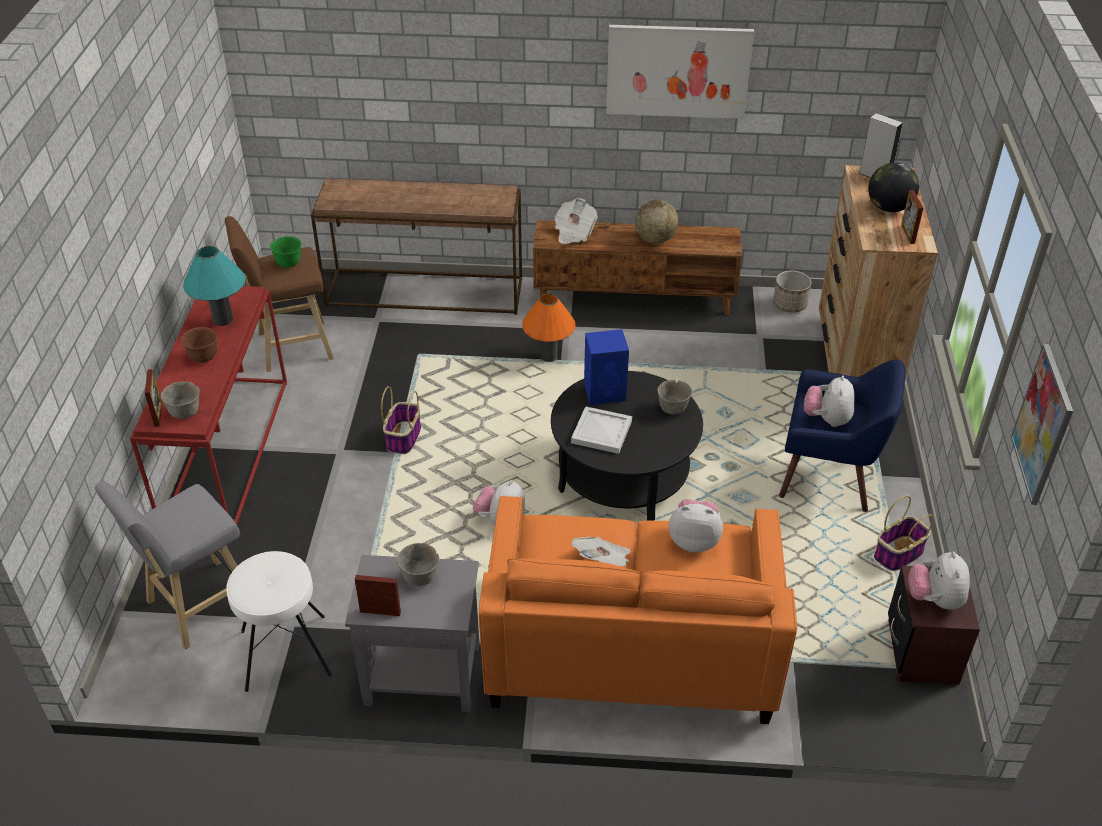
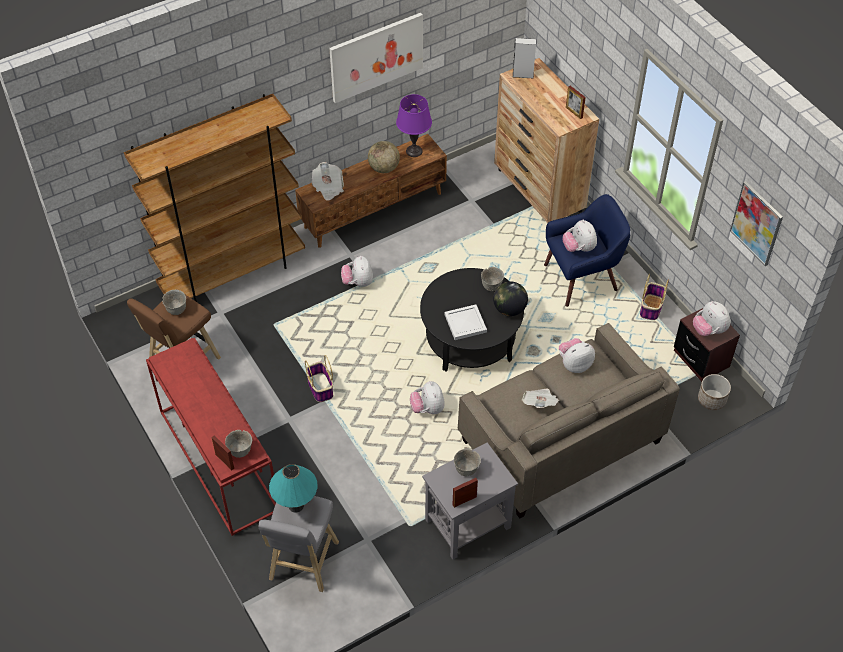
camera: 35 degrees left, 10 degrees up
brown bowl [181,327,217,363] -> none
turquoise table lamp [183,246,245,326] -> turquoise table lamp moved to [269,464,318,513]
white stool [226,551,332,692] -> none
green bowl [270,236,301,268] -> grey bowl [162,290,186,315]
brown console table [311,178,522,315] -> brown bookcase [124,94,305,302]
orange sofa [478,496,797,724] -> beige sofa [458,323,680,519]
orange table lamp [522,294,575,362] -> plush toy [341,256,373,287]
blue speaker [584,329,629,405] -> none
planter [773,271,812,313] -> planter moved to [698,374,731,410]
globe [868,162,919,212] -> globe moved to [493,282,528,316]
none -> purple table lamp [396,94,432,157]

